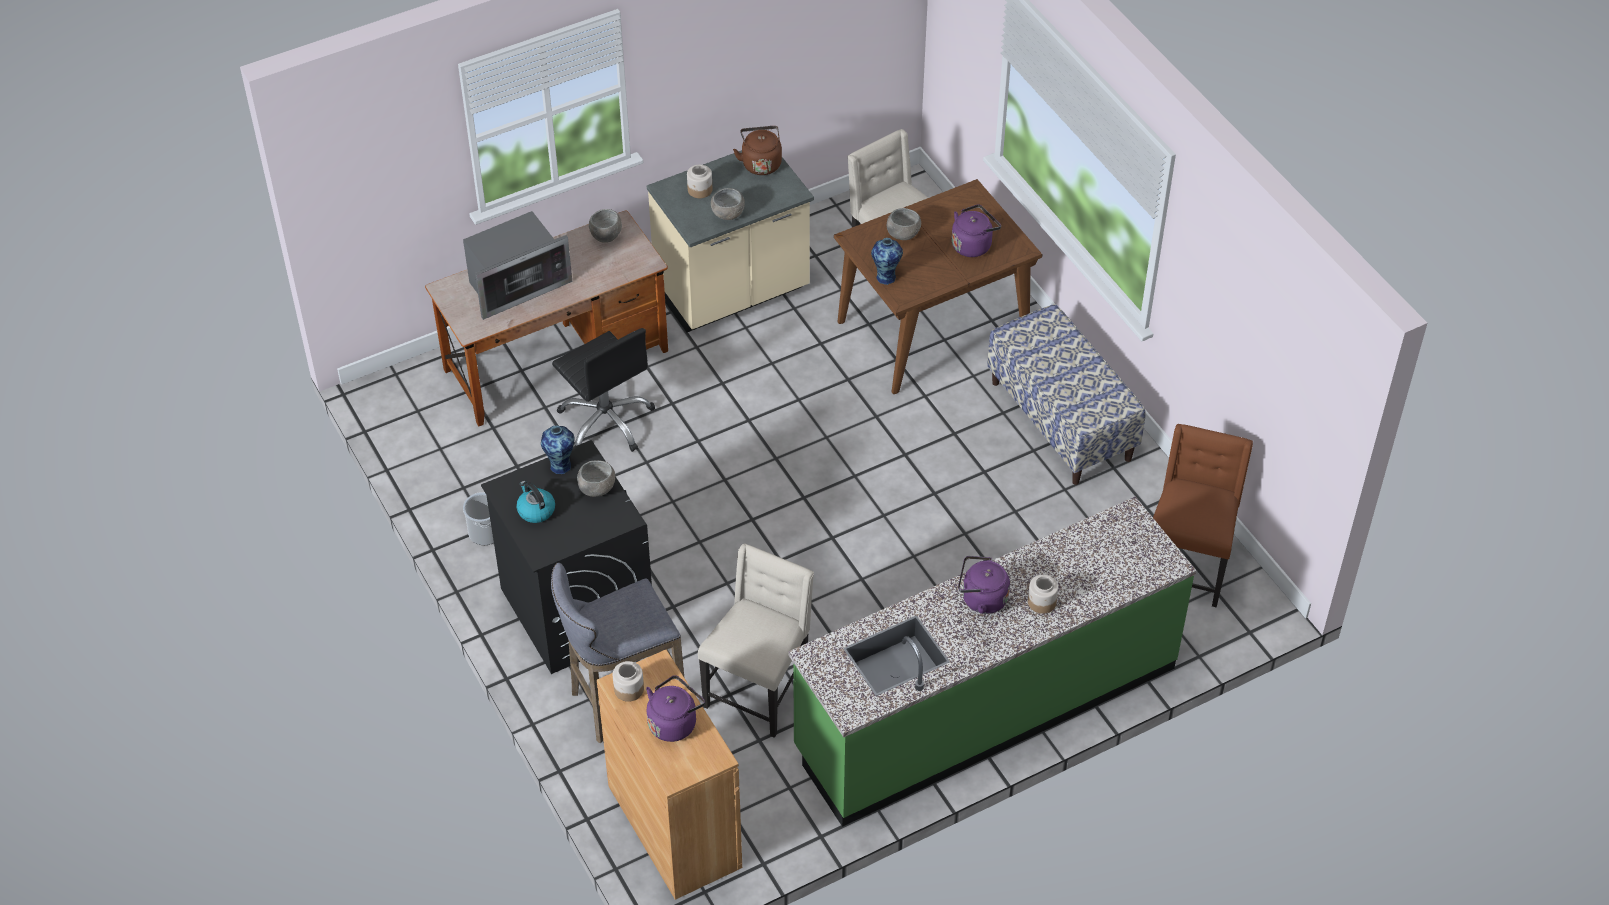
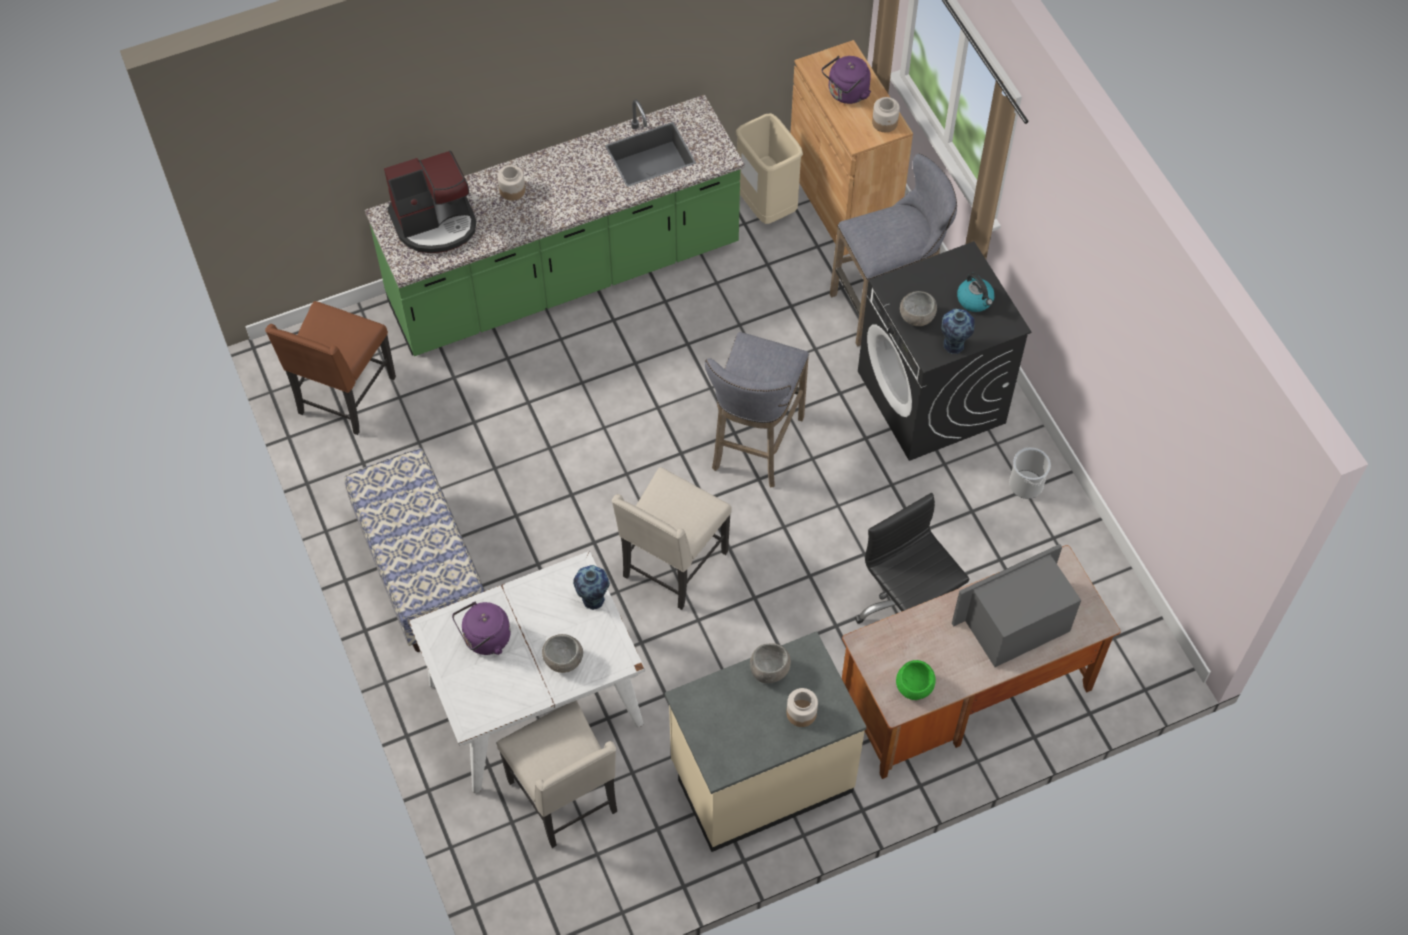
camera: 175 degrees left, 10 degrees up
grey bowl [589,209,622,243] -> green bowl [896,660,936,700]
beige chair [698,543,814,738] -> beige chair moved to [612,467,732,610]
brown kettle [733,126,782,175] -> none
brown dining table [834,179,1042,394] -> white dining table [409,551,645,793]
purple kettle [958,556,1010,614] -> none
none -> coffee machine [384,151,476,253]
none -> grey stool [705,332,809,488]
none -> beige trash can [736,113,803,224]

